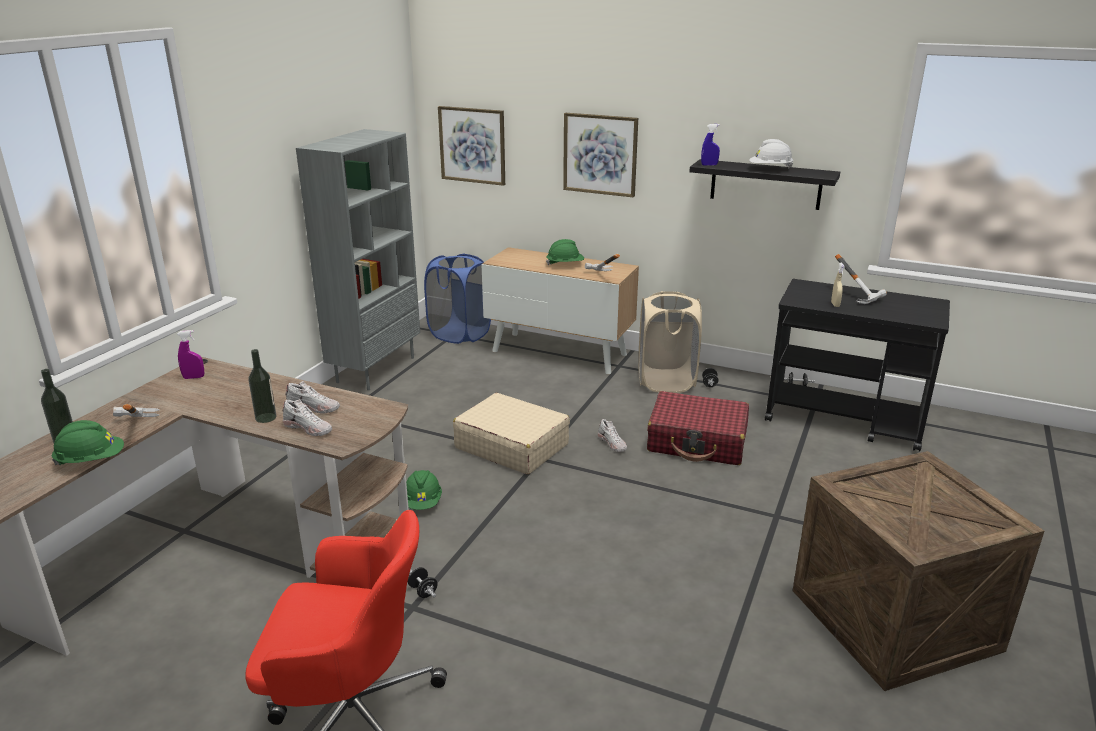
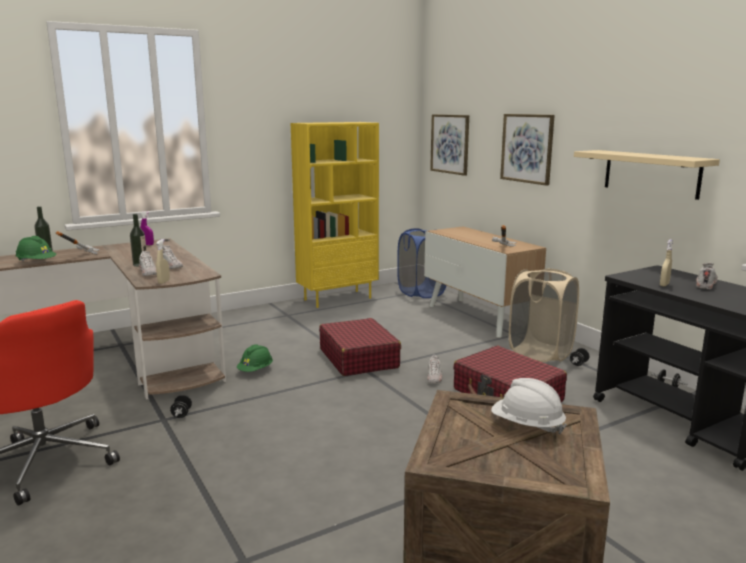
camera: 35 degrees right, 10 degrees down
grey bookcase [296,129,420,390] -> yellow bookcase [291,122,379,308]
beige suitcase [453,393,570,474] -> red suitcase [319,318,401,376]
green hard hat [546,239,584,265] -> none
black shelf [689,159,840,210] -> beige shelf [574,150,720,200]
blue spray bottle [701,124,720,166] -> none
white hard hat [749,139,794,169] -> white hard hat moved to [491,378,567,434]
hammer [835,254,887,304] -> white shoe [696,263,717,290]
none -> beige spray bottle [156,239,170,284]

